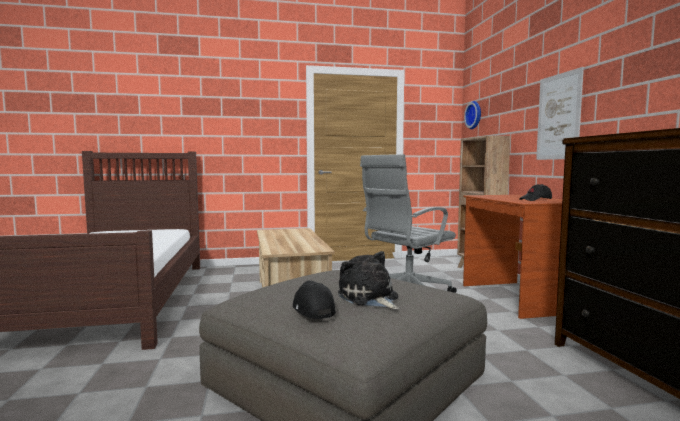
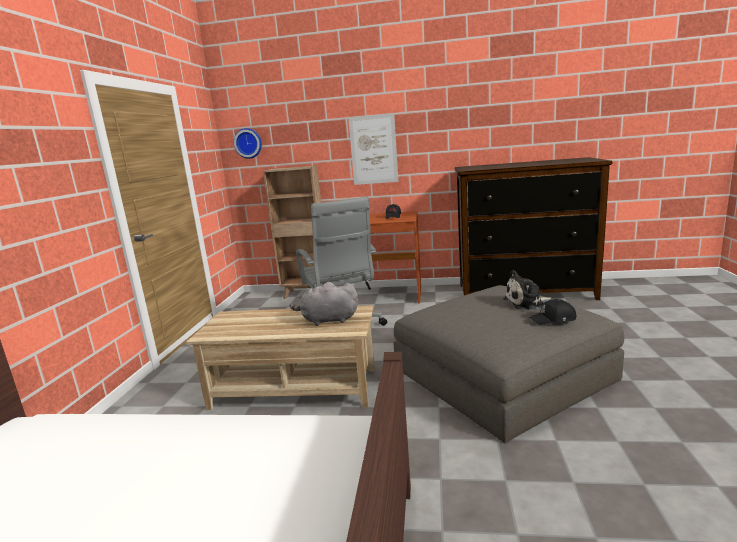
camera: 70 degrees left, 10 degrees up
none -> grey plush toy [290,282,358,326]

